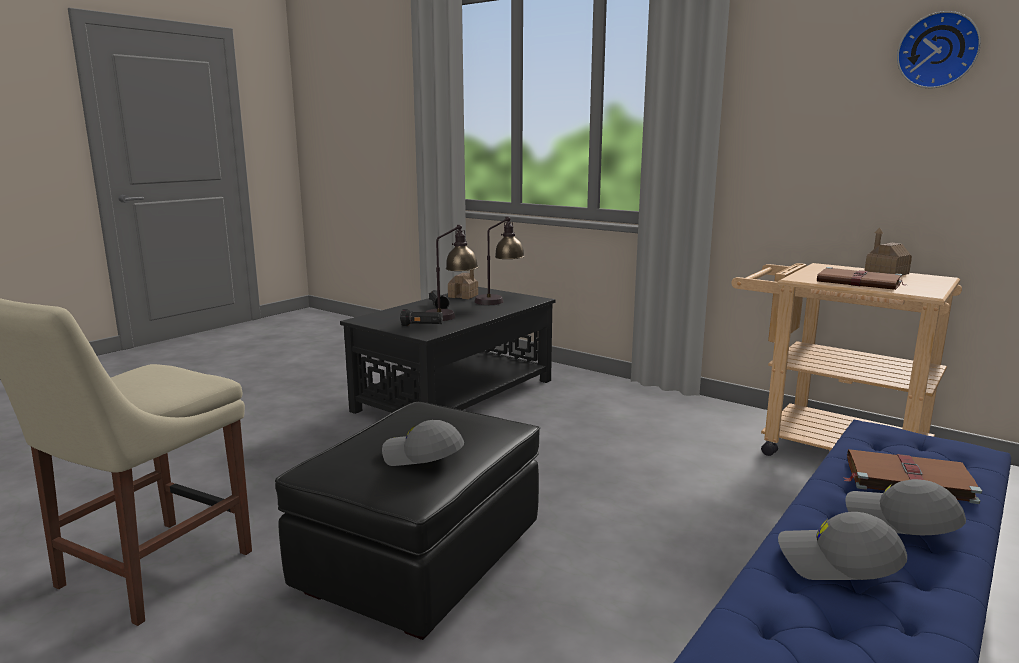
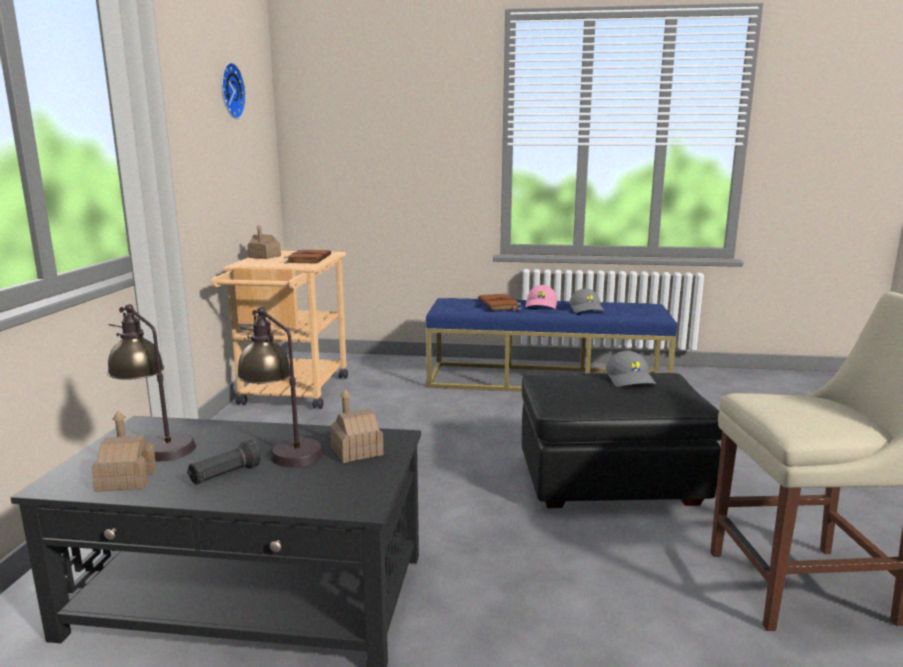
camera: 120 degrees left, 0 degrees up
black flashlight [400,309,443,326] -> toy house [331,389,383,463]
grey cap [845,479,966,535] -> pink cap [525,285,557,309]

